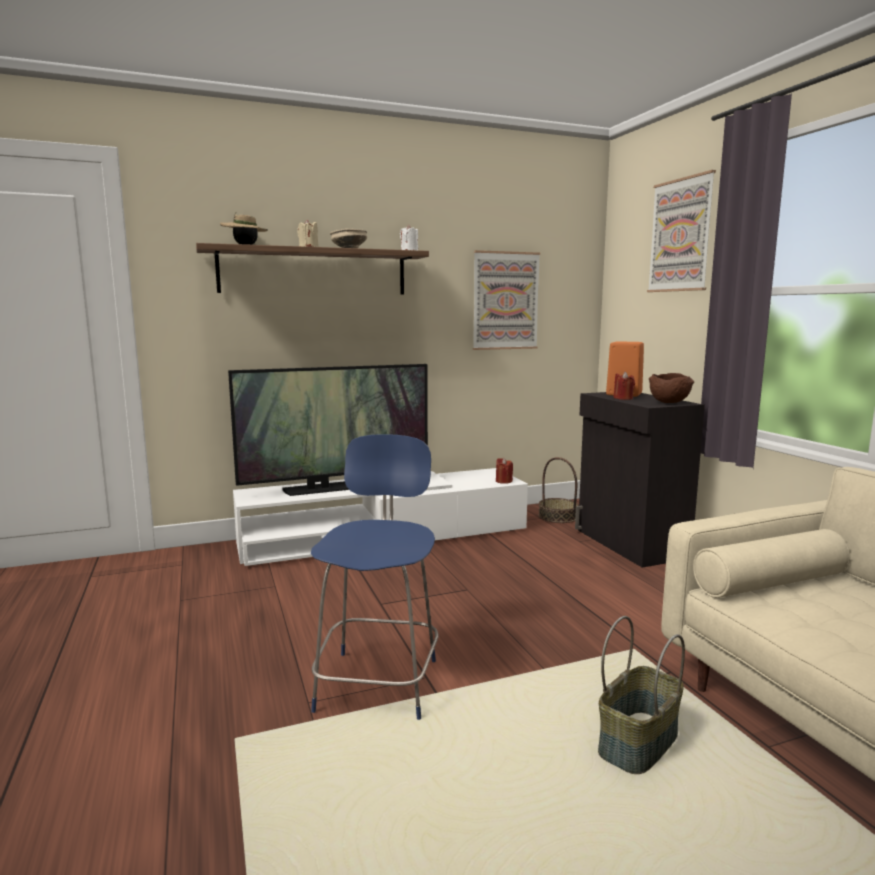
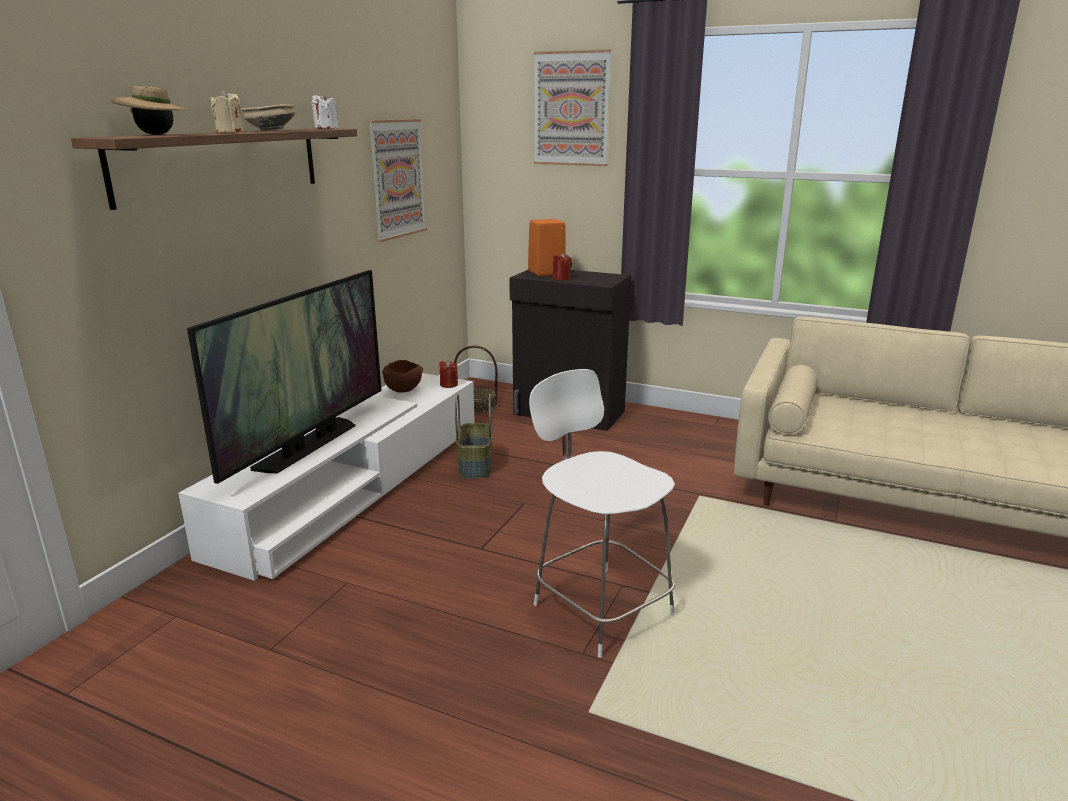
camera: 45 degrees left, 10 degrees up
blue stool [311,434,438,720] -> white stool [529,369,675,658]
basket [598,616,685,774] -> basket moved to [455,394,493,478]
brown bowl [649,373,694,403] -> brown bowl moved to [382,360,423,393]

